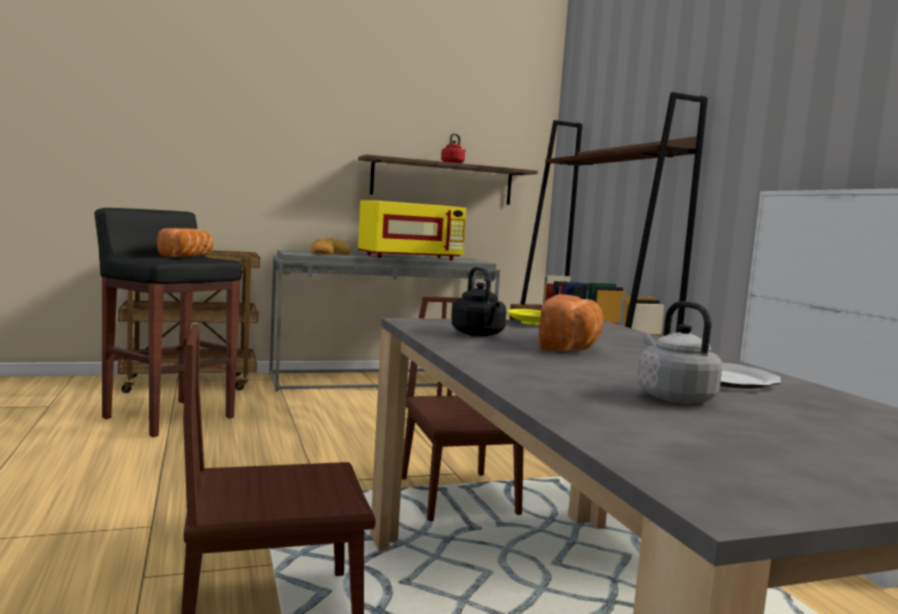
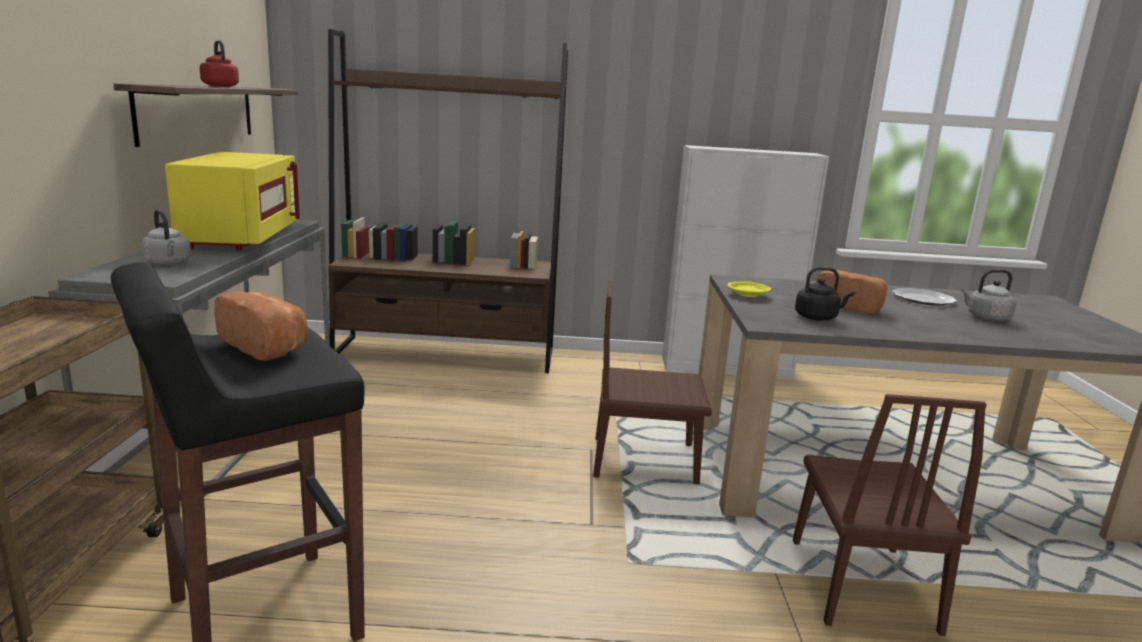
camera: 70 degrees left, 10 degrees up
bread [310,238,351,255] -> grey kettle [141,210,191,266]

